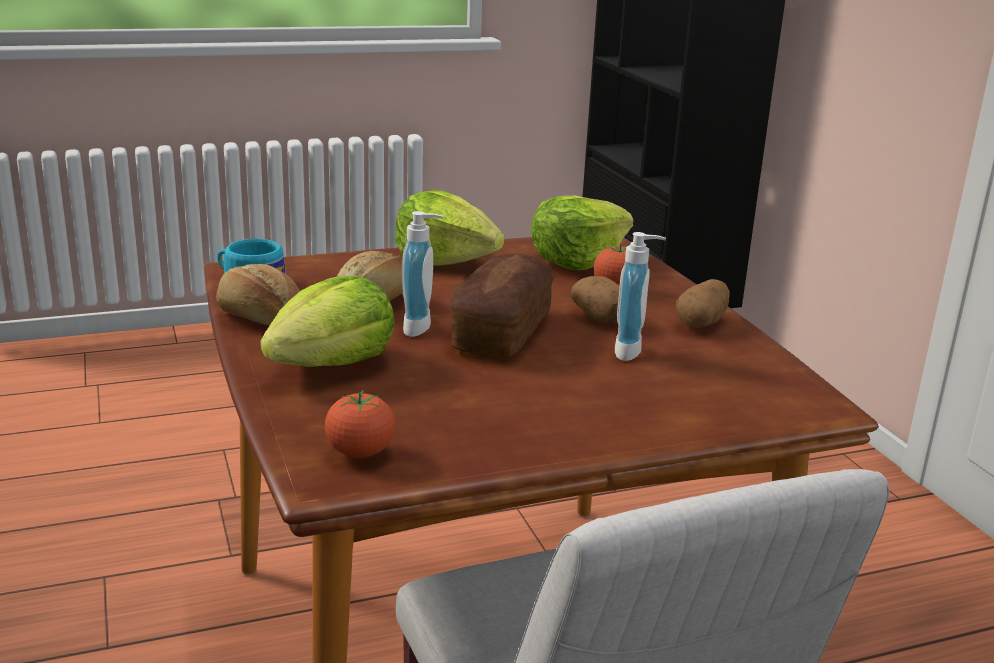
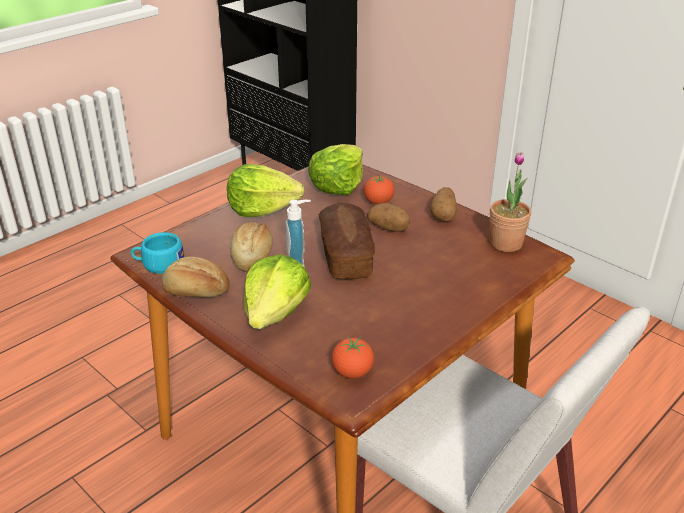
camera: 25 degrees left, 10 degrees up
soap dispenser [615,232,666,361] -> none
none -> potted plant [489,152,531,252]

